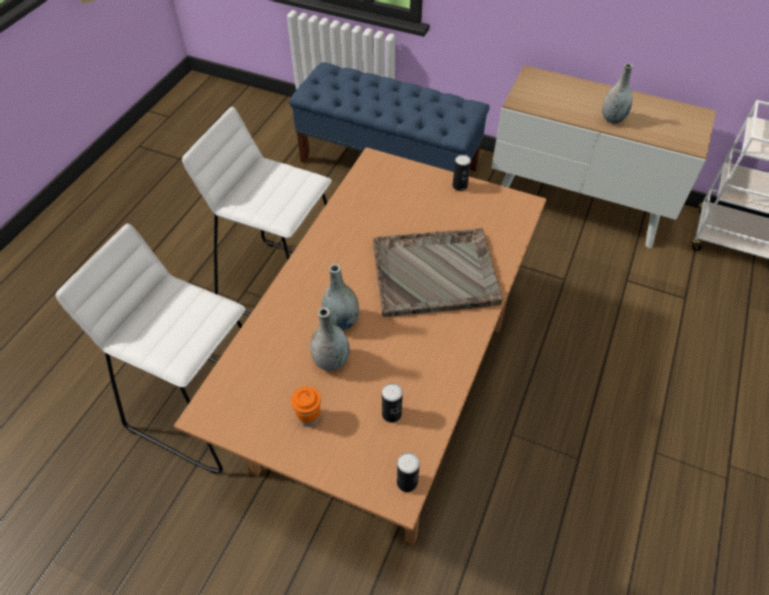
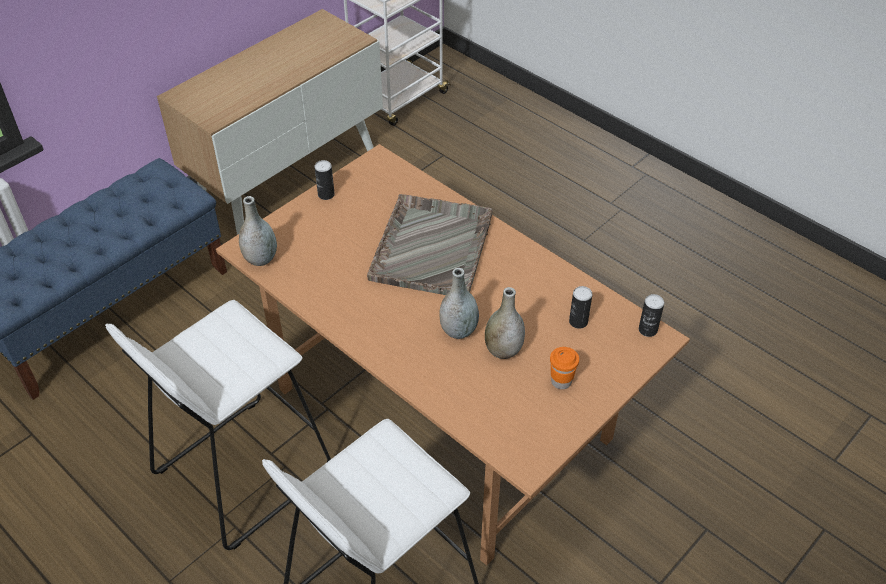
camera: 70 degrees left, 5 degrees down
grey vase [602,63,633,124] -> grey vase moved to [239,196,277,266]

